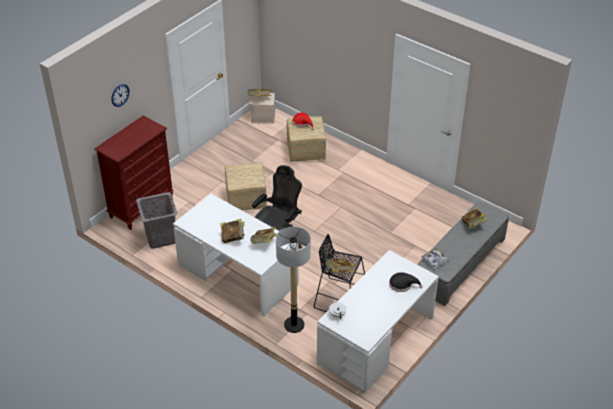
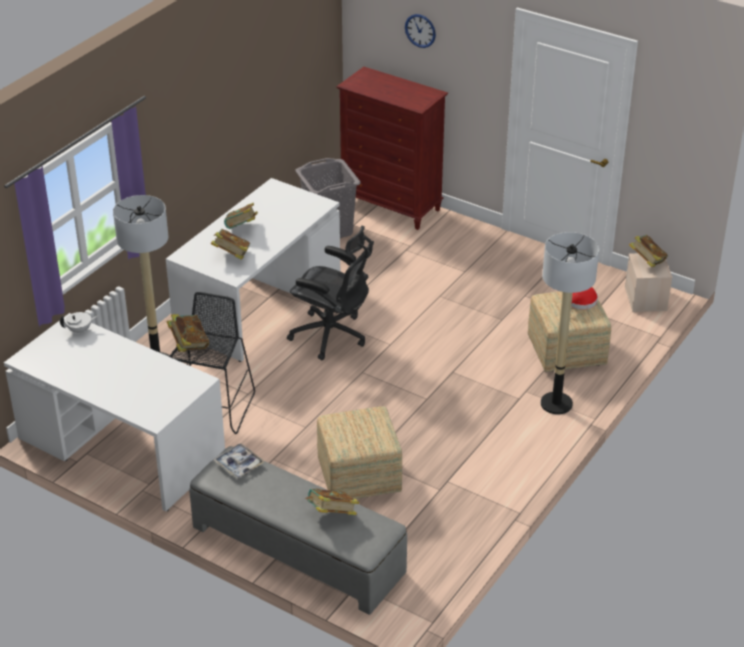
camera: 85 degrees right, 5 degrees down
ottoman [225,162,267,210] -> ottoman moved to [317,406,402,499]
black hat [389,272,422,292] -> none
none -> floor lamp [541,232,599,414]

